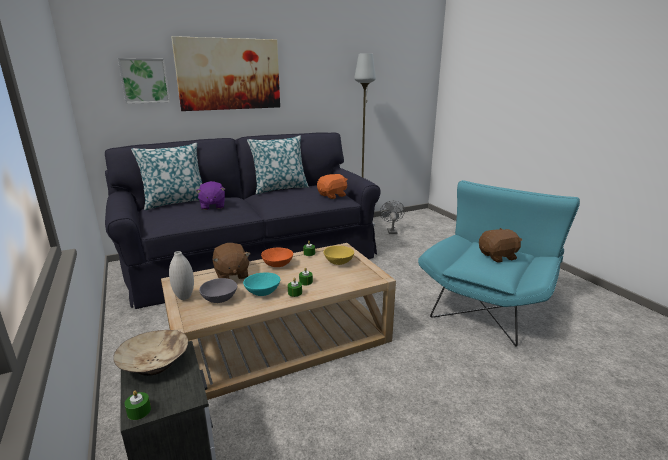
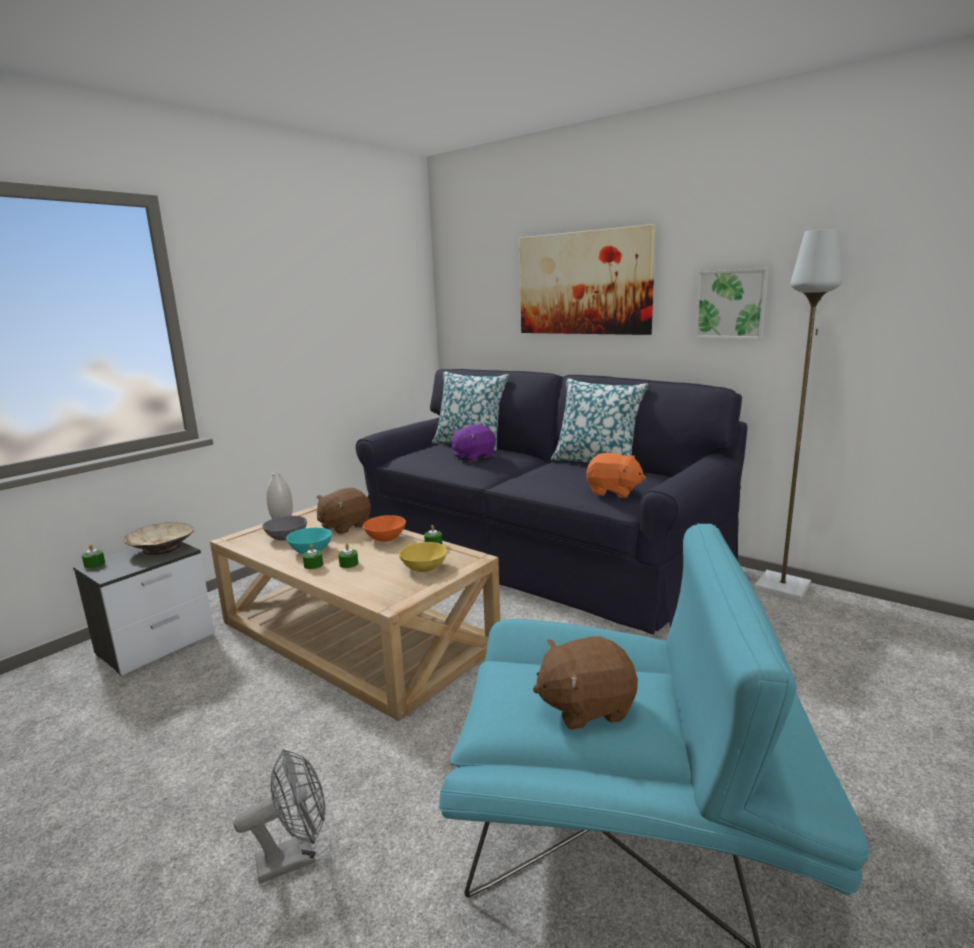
camera: 65 degrees right, 5 degrees down
picture [118,58,170,104] -> picture moved to [695,269,769,339]
grey fan [380,201,405,234] -> grey fan moved to [234,749,325,884]
brown plush toy [479,228,522,263] -> brown plush toy turned 120 degrees clockwise [533,636,638,730]

